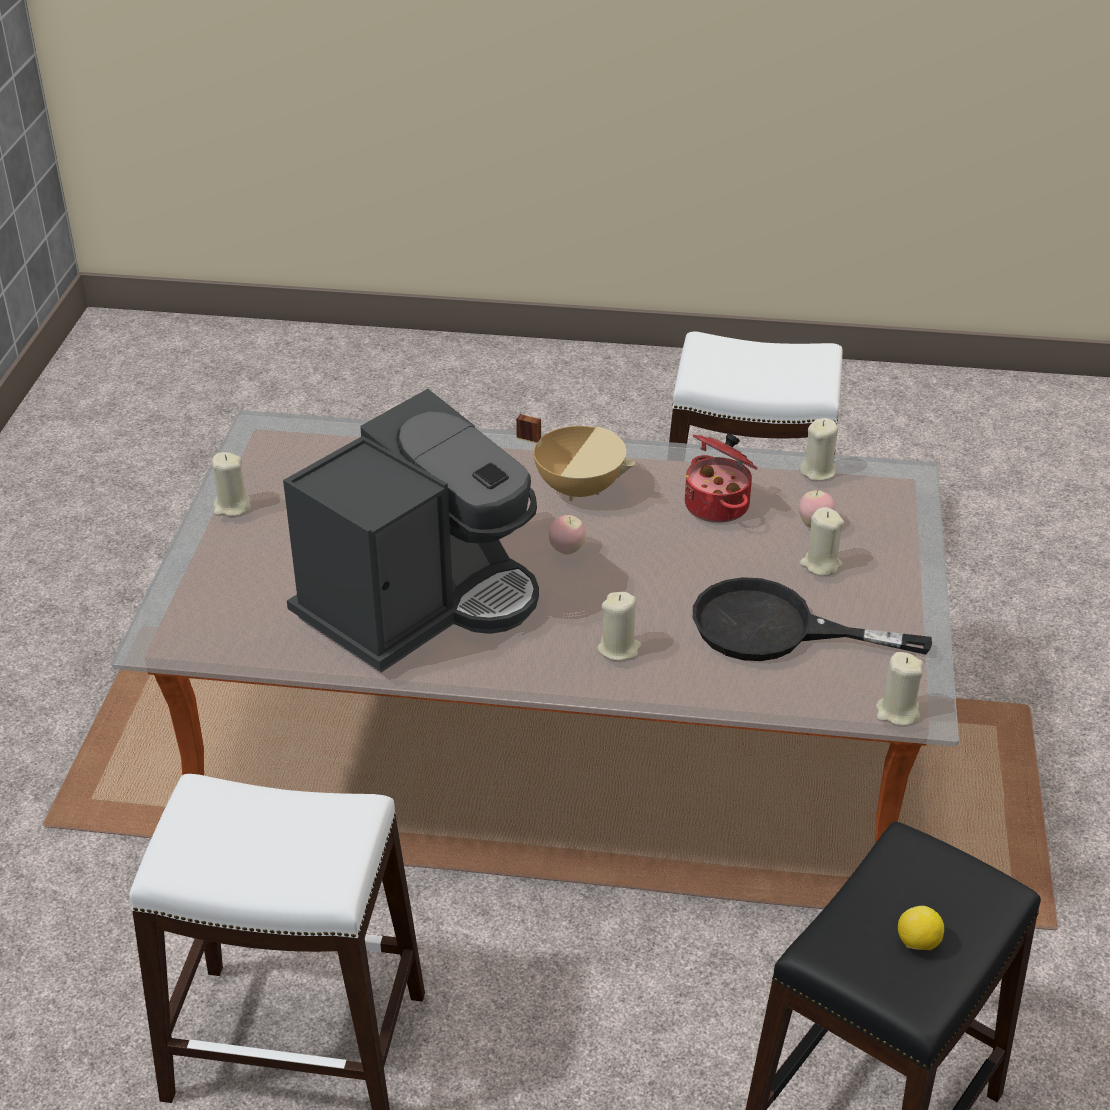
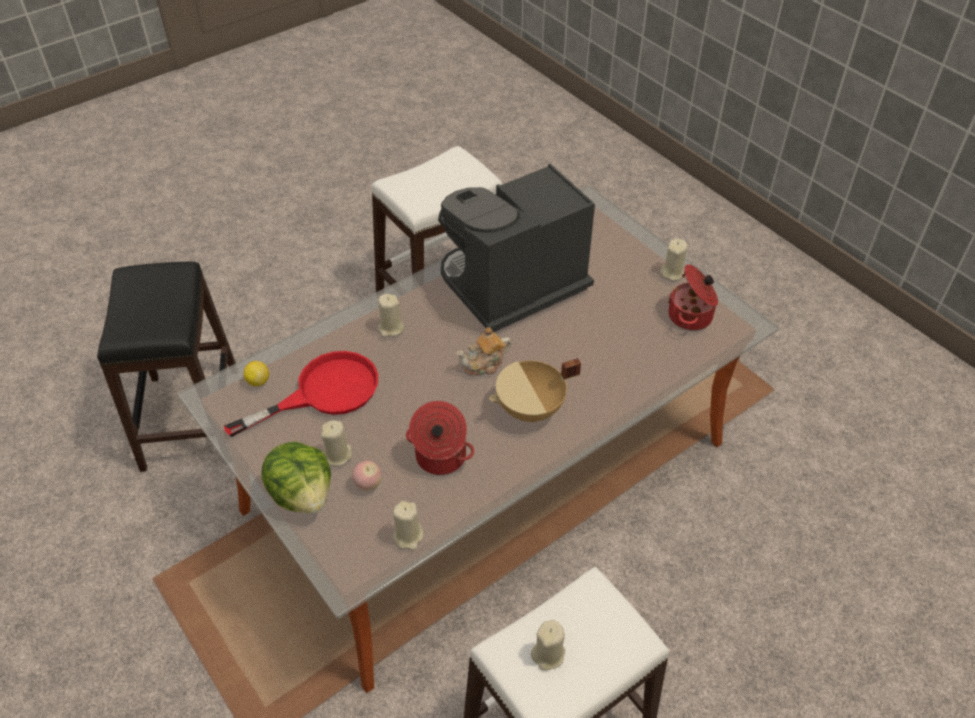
camera: 135 degrees right, 10 degrees up
coffee machine [283,389,539,673] -> coffee machine turned 60 degrees clockwise [438,164,595,332]
apple [548,515,586,554] -> teapot [456,327,511,375]
black frying pan [693,577,932,661] -> red frying pan [224,351,378,437]
beige candle [876,652,923,726] -> beige candle moved to [531,620,565,670]
lemon [898,906,944,950] -> lemon moved to [244,361,269,386]
none -> lettuce [262,441,331,513]
none -> cooking pot [668,264,718,331]

